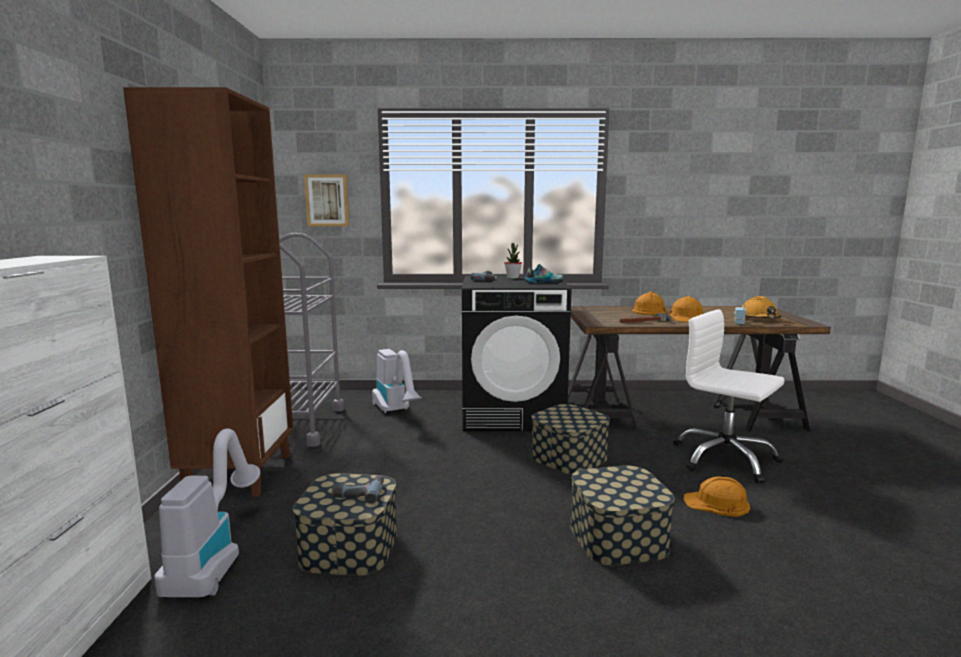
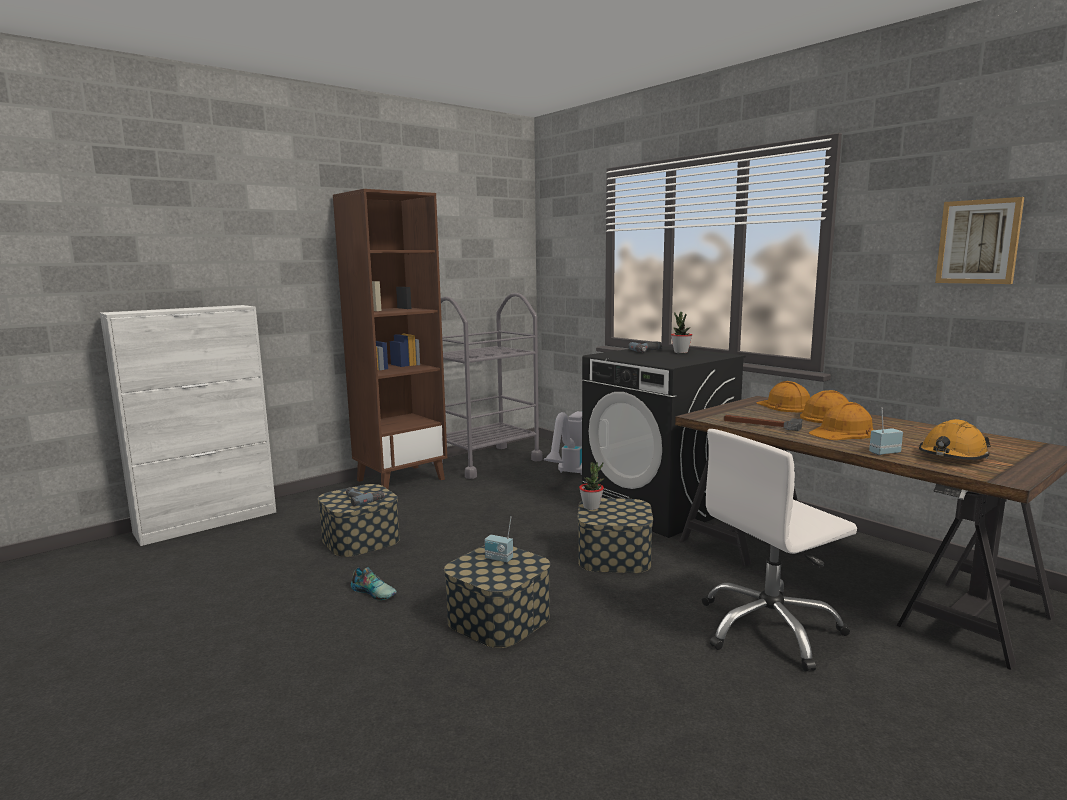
camera: 50 degrees right, 0 degrees up
vacuum cleaner [154,428,260,597] -> none
picture [304,174,349,226] -> picture moved to [935,197,1024,284]
shoe [525,264,563,283] -> shoe moved to [351,567,397,600]
white office chair [673,309,785,483] -> white office chair turned 120 degrees counterclockwise [702,429,857,672]
orange hard hat [684,477,750,517] -> orange hard hat moved to [756,381,810,412]
none -> radio [484,516,513,563]
none -> potted plant [579,462,604,510]

